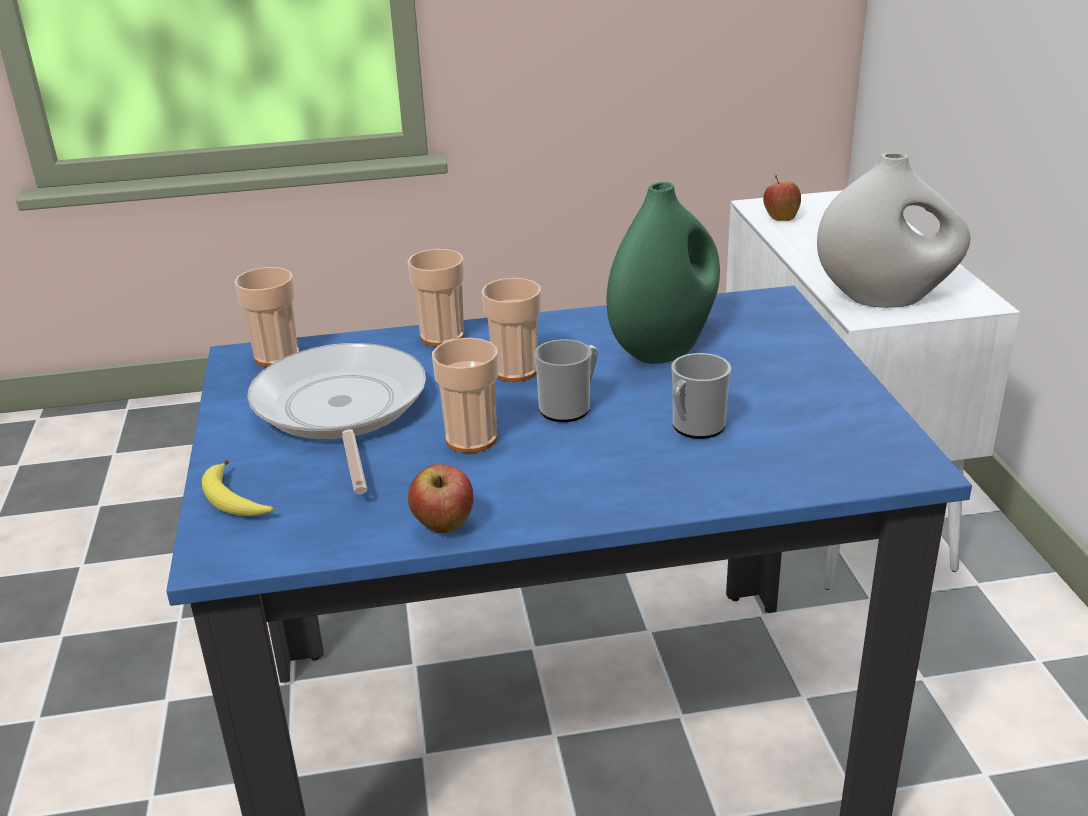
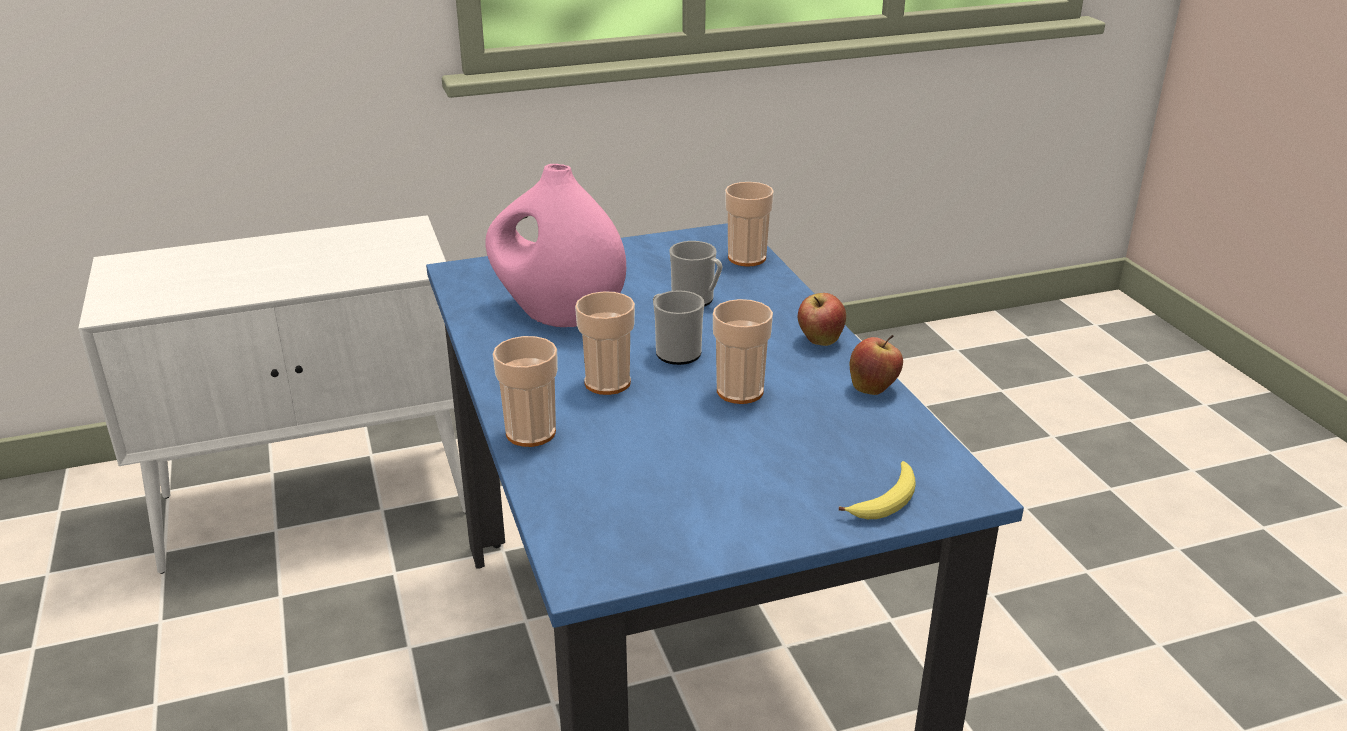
camera: 100 degrees left, 0 degrees up
cup [234,267,299,367] -> cup moved to [725,182,774,267]
frying pan [247,343,426,494] -> none
green vase [607,182,720,364] -> pink vase [485,164,626,327]
apple [763,175,801,221] -> apple moved to [798,293,846,346]
white vase [817,153,970,308] -> none

